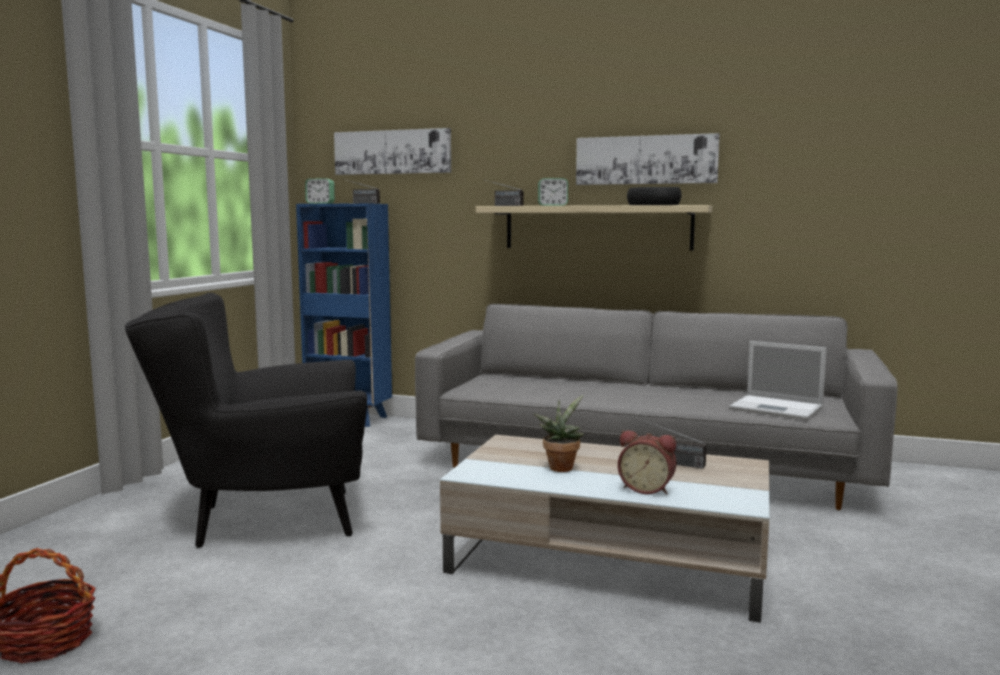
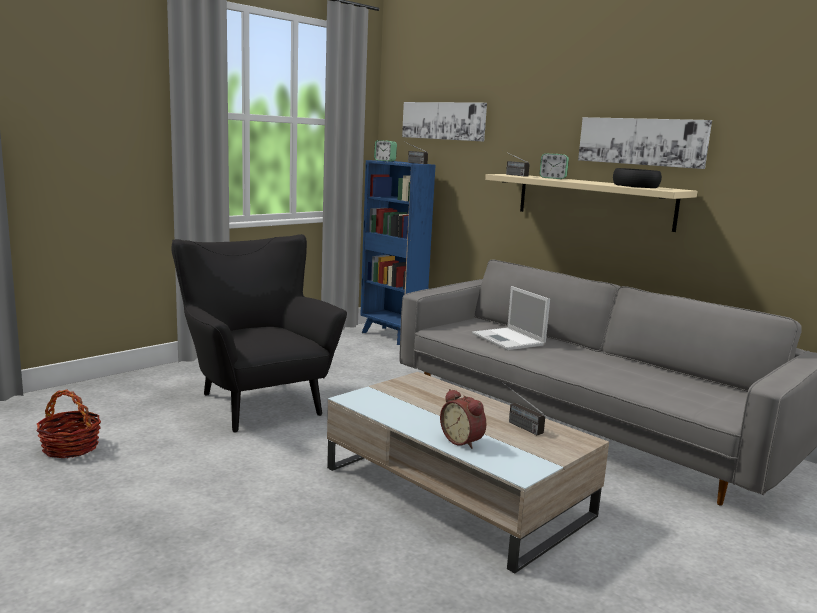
camera: 25 degrees right, 5 degrees up
black armchair [125,293,367,548] -> black armchair turned 45 degrees clockwise [172,234,347,432]
potted plant [534,395,584,472] -> none
laptop [729,341,827,420] -> laptop moved to [472,286,550,350]

